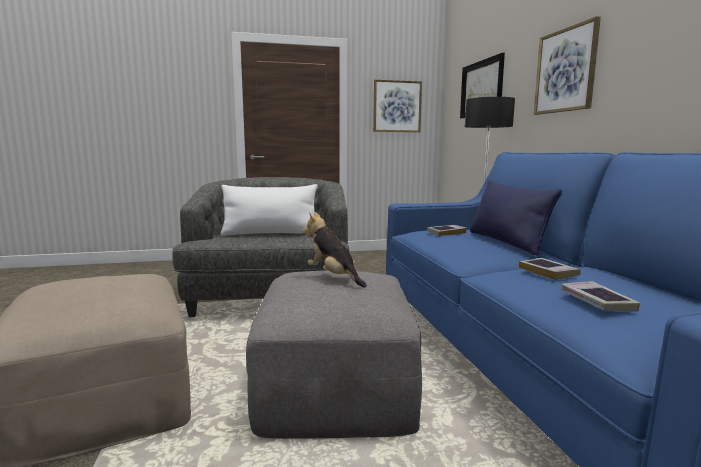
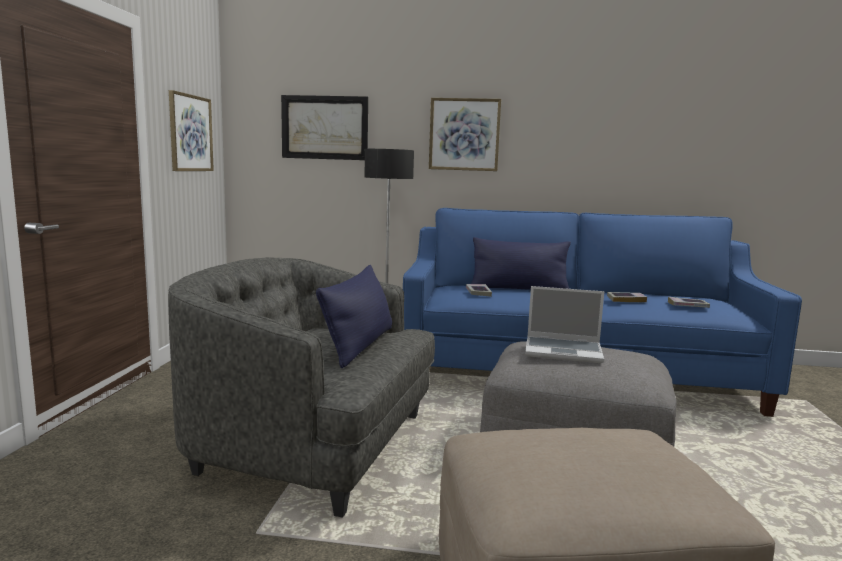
camera: 70 degrees left, 0 degrees up
white pillow [221,184,318,236] -> blue pillow [316,265,392,368]
plush toy [303,212,367,288] -> laptop [525,286,604,363]

